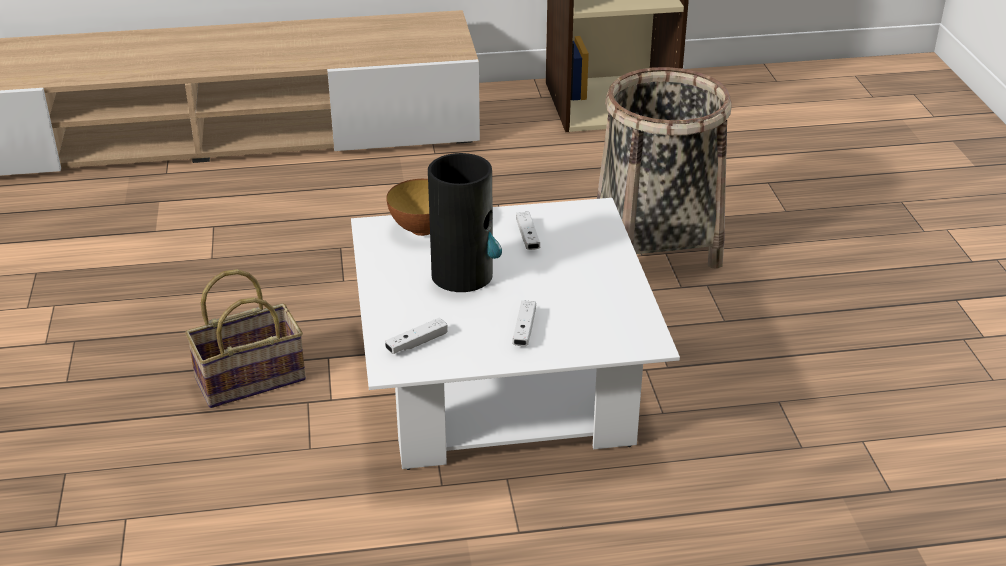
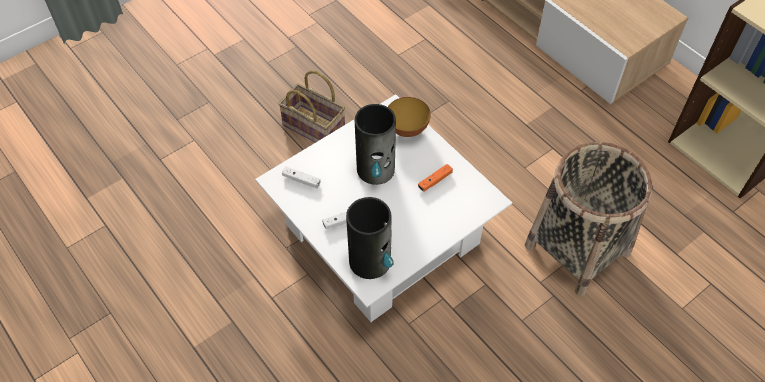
camera: 60 degrees right, 20 degrees up
white game controller [516,212,540,250] -> orange game controller [418,164,453,192]
none -> vase [346,197,394,279]

